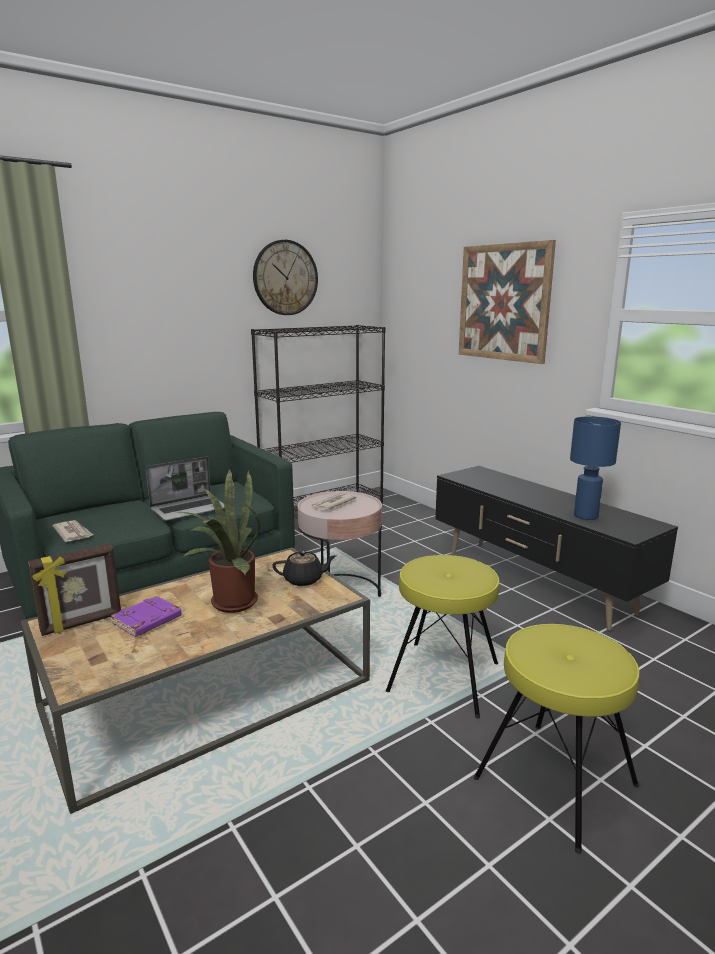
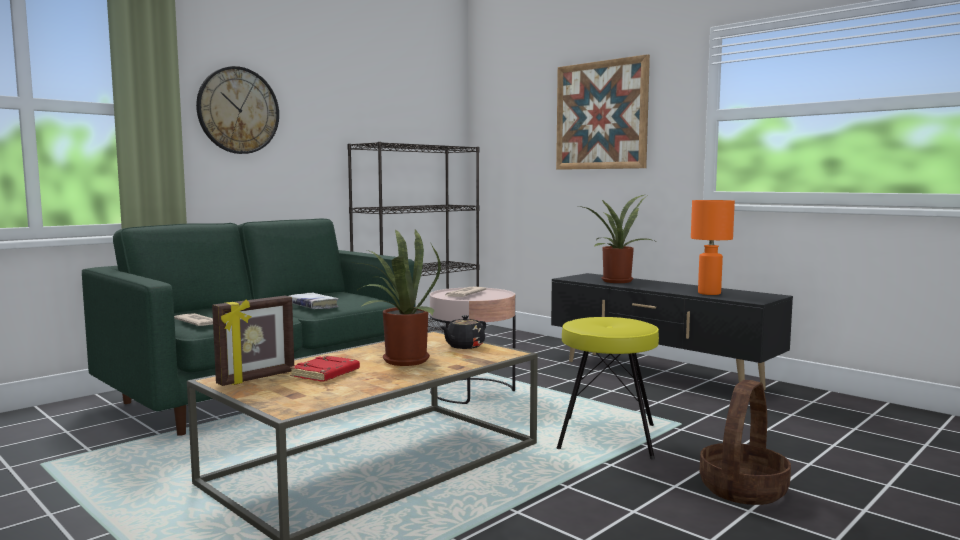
camera: 10 degrees left, 10 degrees down
purple book [111,596,182,637] -> red book [290,355,360,382]
laptop [146,456,225,521] -> white book [289,293,339,309]
wall clock [253,240,318,315] -> wall clock moved to [196,66,279,154]
black teapot [272,550,336,586] -> black teapot turned 150 degrees clockwise [441,315,486,349]
yellow stool [474,624,639,854] -> basket [699,380,791,505]
blue table lamp [570,416,621,520] -> orange table lamp [691,200,735,295]
none -> potted plant [578,195,654,283]

